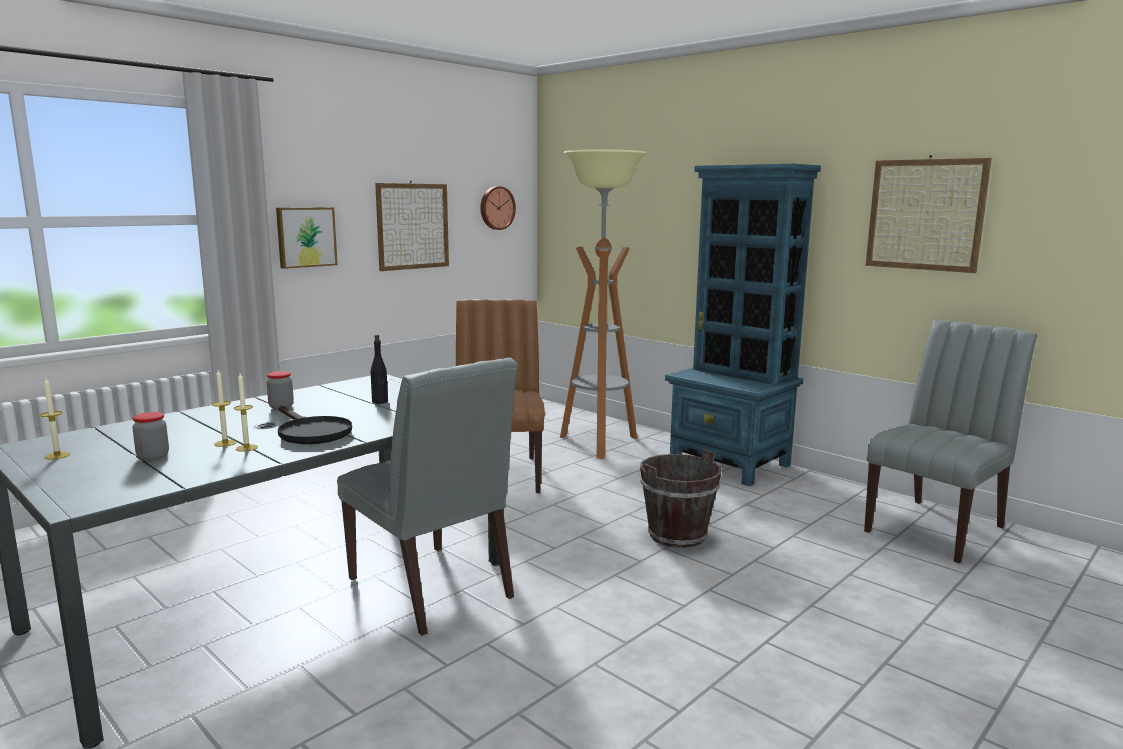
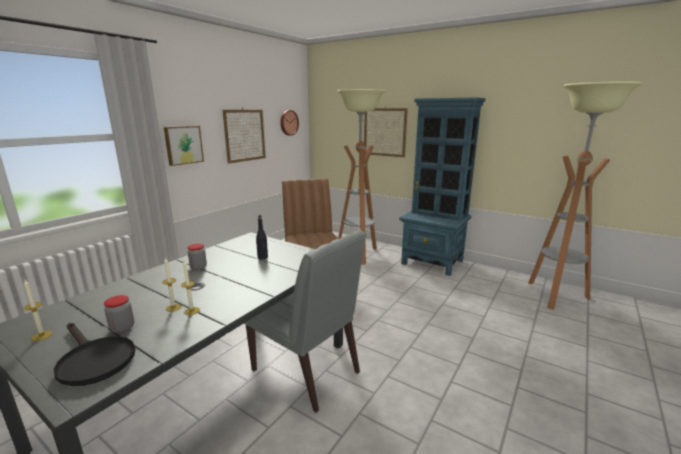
camera: 10 degrees left, 5 degrees up
black frying pan [278,406,352,444] -> black frying pan moved to [54,323,135,386]
brown bucket [640,449,722,548] -> none
grey chair [864,320,1038,563] -> floor lamp [528,81,643,310]
picture [866,155,992,273] -> picture moved to [364,106,408,157]

